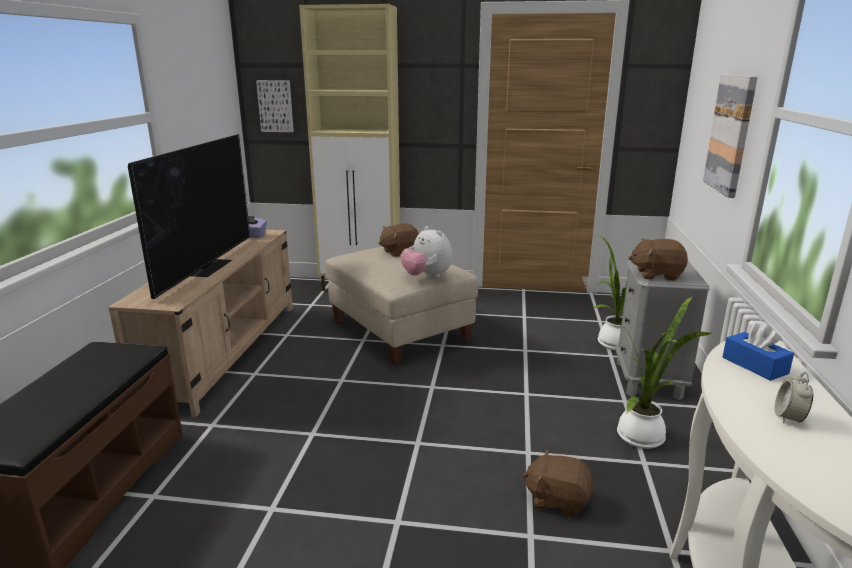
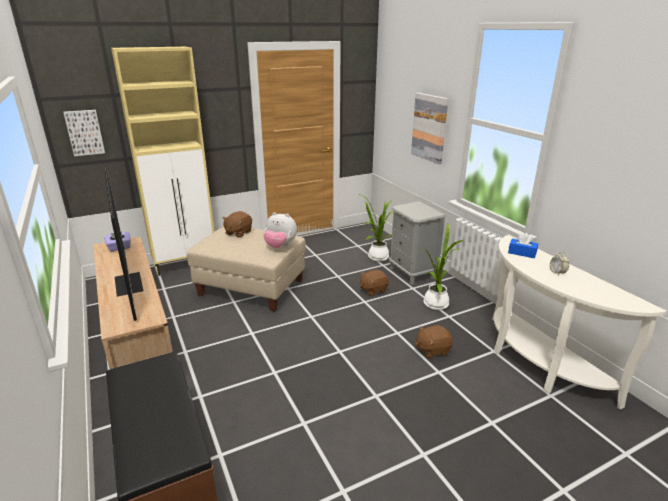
camera: 35 degrees left, 5 degrees up
brown plush toy [629,239,688,281] -> brown plush toy moved to [360,270,389,296]

